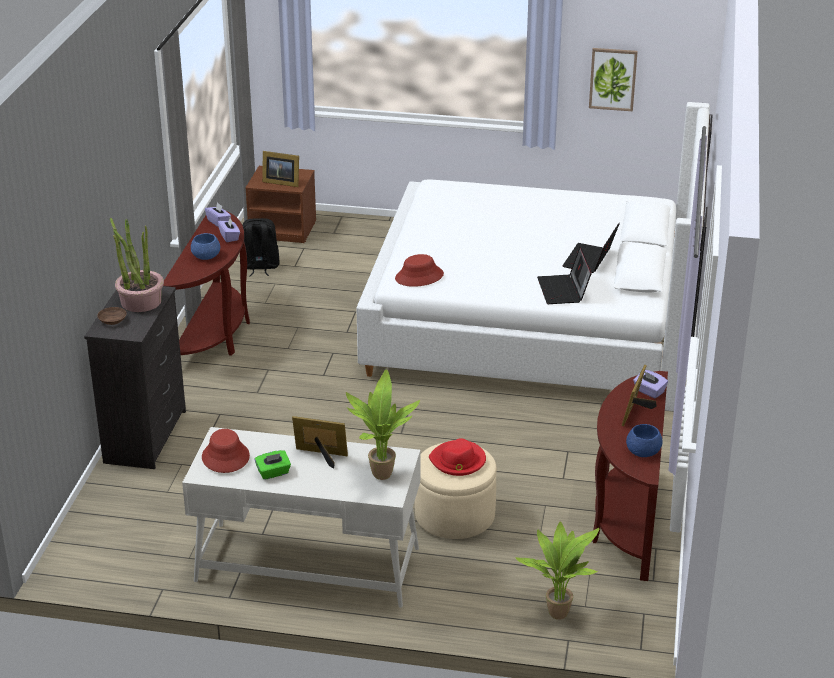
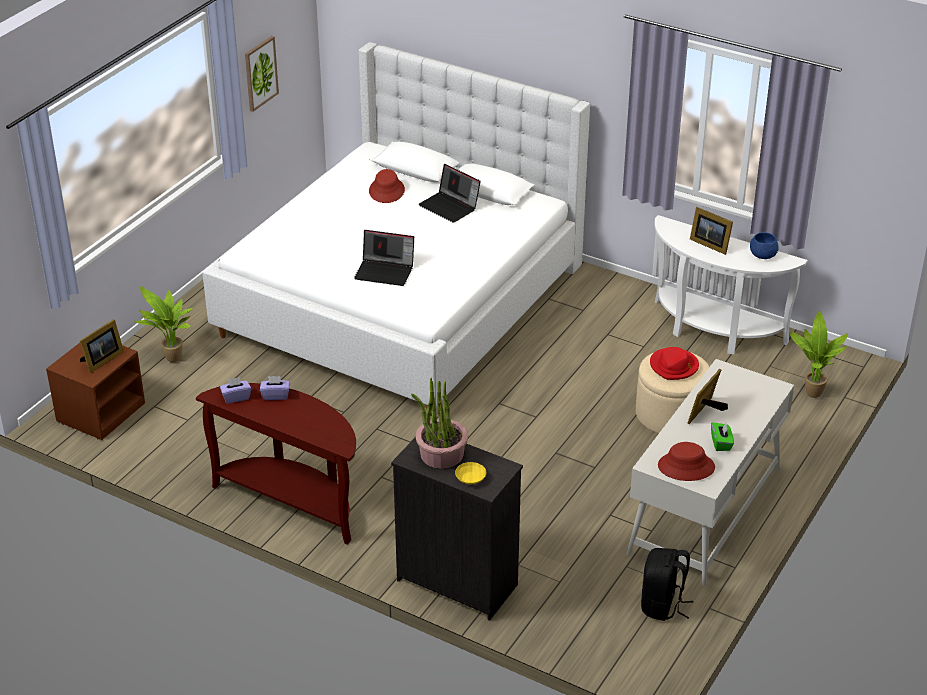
camera: 70 degrees left, 5 degrees up
brown bowl [97,307,127,325] -> yellow bowl [455,462,486,484]
blue bowl [191,233,220,260] -> none
black backpack [243,218,280,277] -> black backpack moved to [641,548,693,621]
potted plant [346,369,420,480] -> potted plant moved to [135,286,193,362]
red hat [395,254,444,287] -> red hat moved to [369,169,405,203]
laptop [537,246,592,304] -> laptop moved to [354,230,414,286]
brown console table [592,371,668,581] -> white console table [655,215,808,355]
purple tissue box [633,370,668,399] -> none

